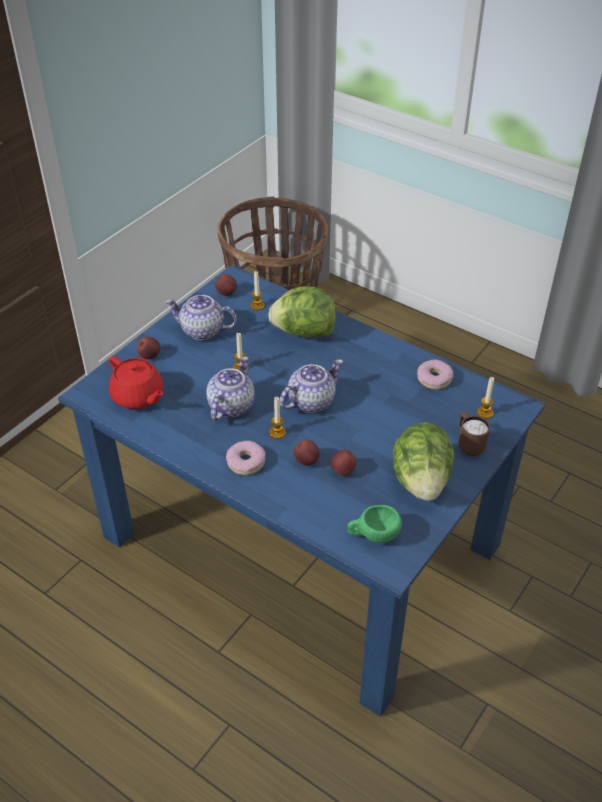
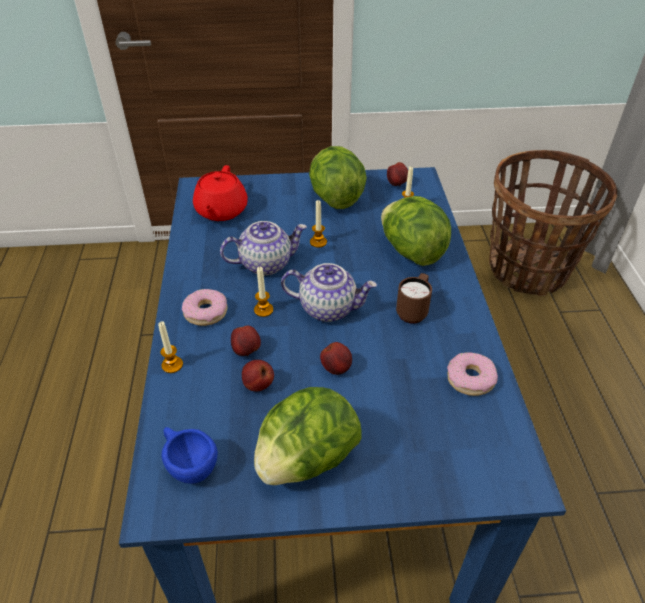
camera: 50 degrees right, 0 degrees up
apple [137,336,160,359] -> apple moved to [320,342,352,375]
teapot [165,295,237,340] -> lettuce [309,146,367,209]
green cup [348,505,402,543] -> blue cup [161,427,218,484]
brown mug [458,411,490,456] -> brown mug moved to [396,273,432,324]
candle [477,377,494,419] -> candle moved to [158,321,183,373]

